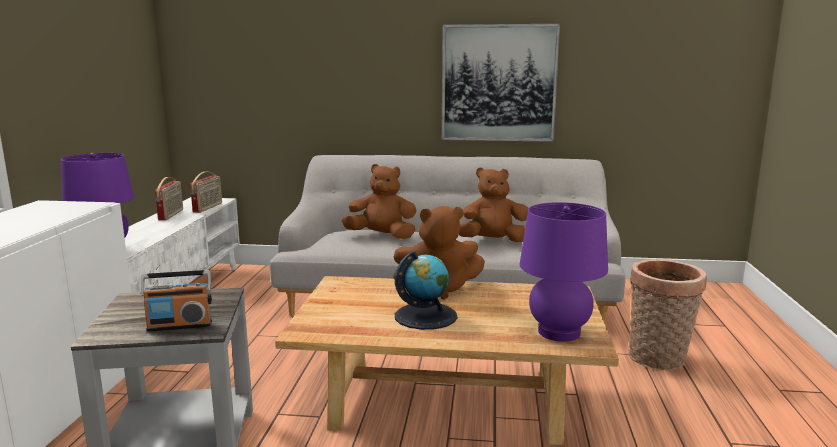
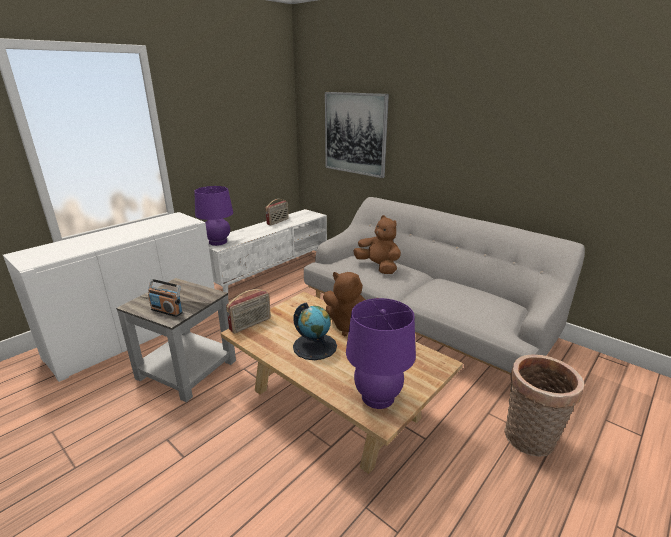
camera: 35 degrees right, 10 degrees up
radio [190,172,222,213] -> radio moved to [226,289,271,333]
picture [442,24,560,142] -> picture moved to [325,92,389,178]
brown plush toy [459,167,529,242] -> none

